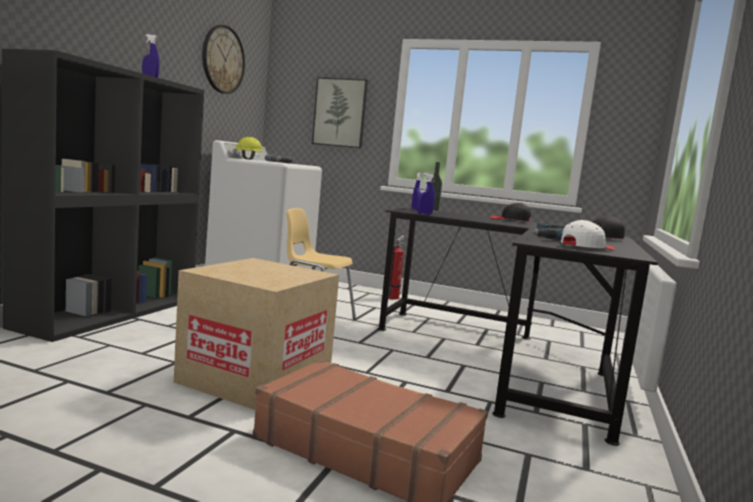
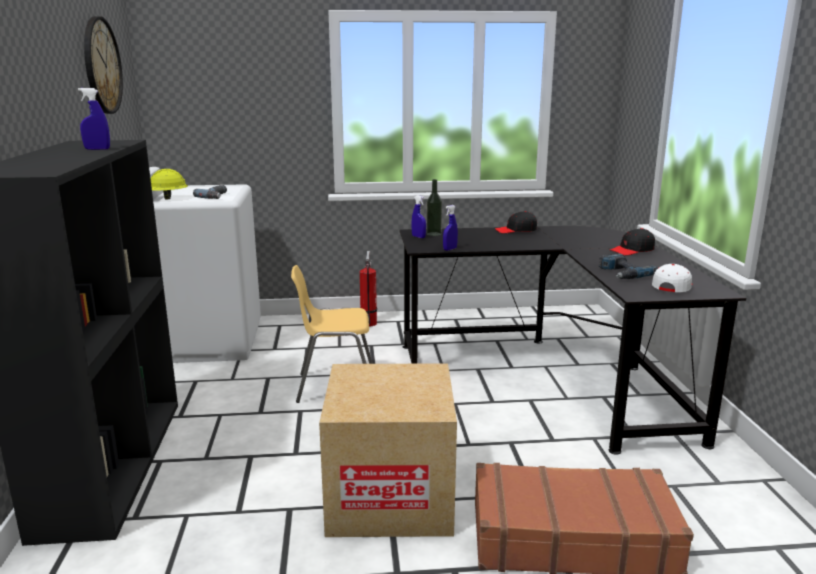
camera: 25 degrees left, 10 degrees up
picture [312,77,368,148] -> none

